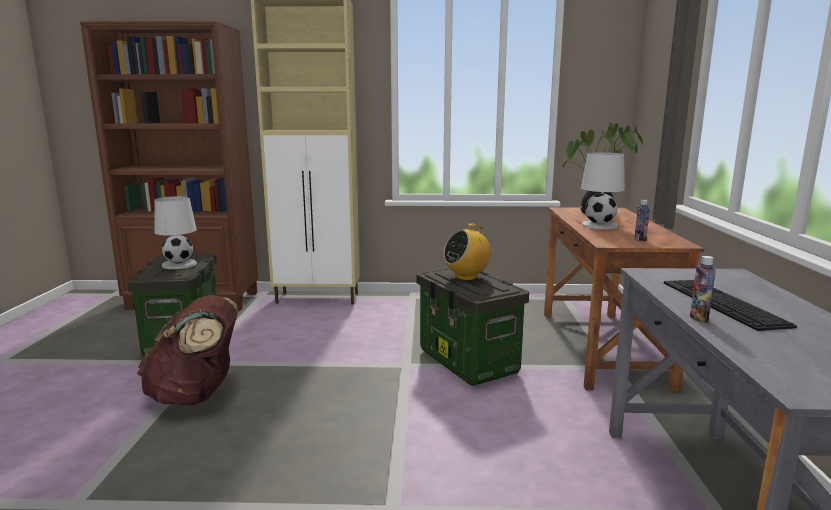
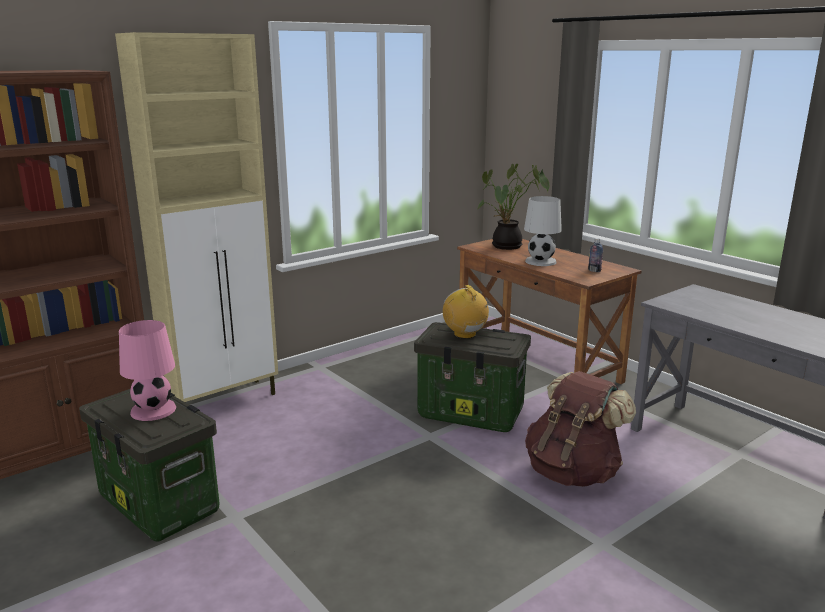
camera: 40 degrees left, 5 degrees up
brown backpack [137,295,238,405] -> brown backpack moved to [525,371,636,487]
white table lamp [154,196,197,269] -> pink table lamp [119,320,176,421]
radio [443,224,491,281] -> radio turned 135 degrees clockwise [443,285,490,339]
keyboard [664,280,797,331] -> none
bottle [690,256,716,323] -> none

